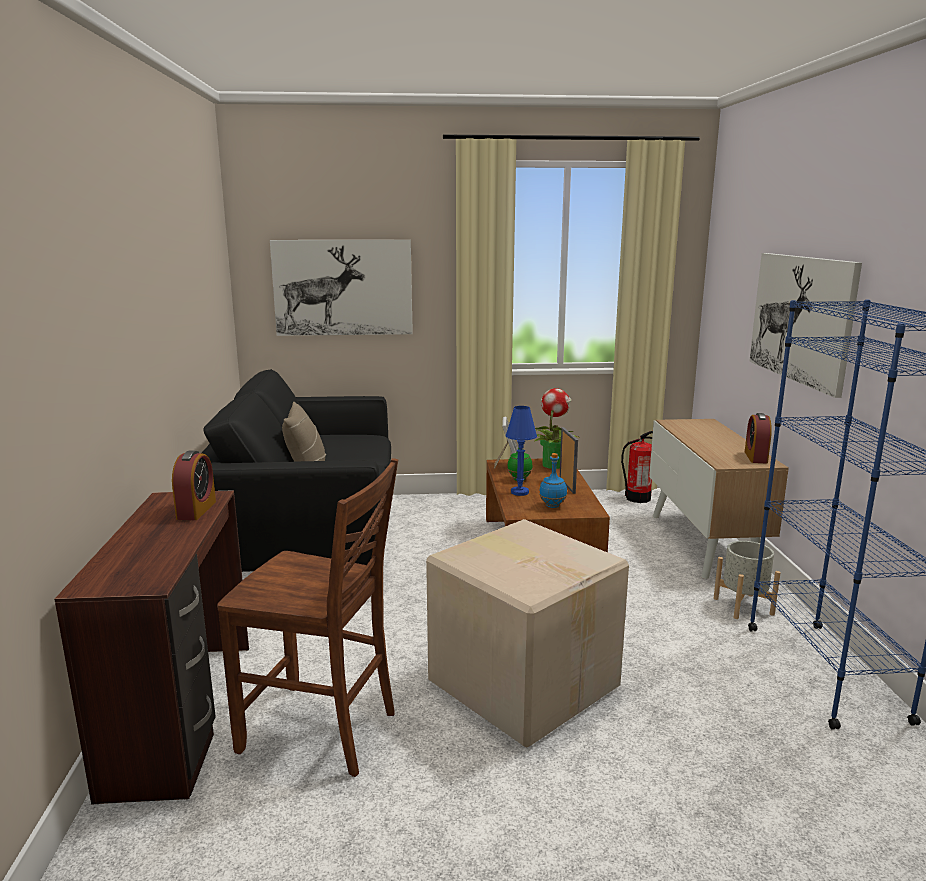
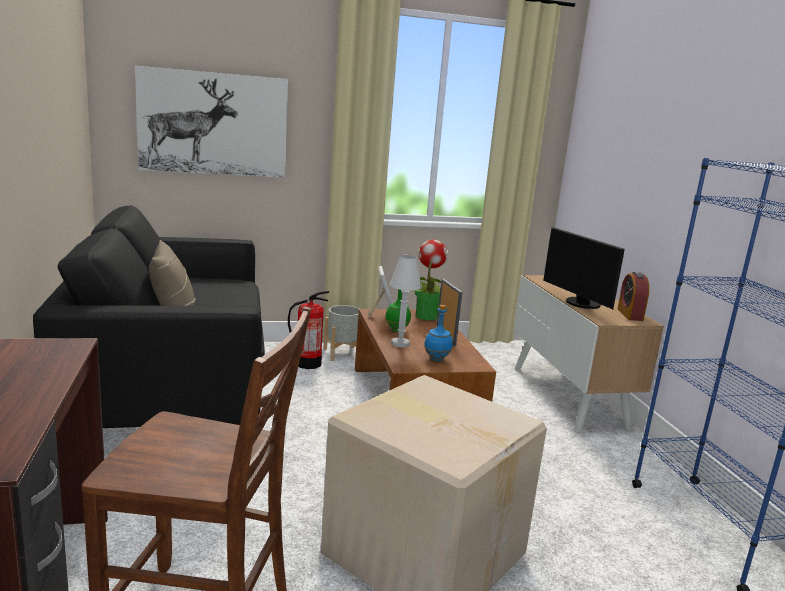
camera: 10 degrees left, 0 degrees up
alarm clock [172,451,216,520] -> none
blue table lamp [506,406,537,496] -> white table lamp [390,255,422,348]
fire extinguisher [621,431,653,503] -> fire extinguisher moved to [288,291,329,369]
grey planter [714,541,781,619] -> grey planter moved to [324,305,359,361]
picture [749,253,862,398] -> none
none -> monitor [543,227,625,309]

